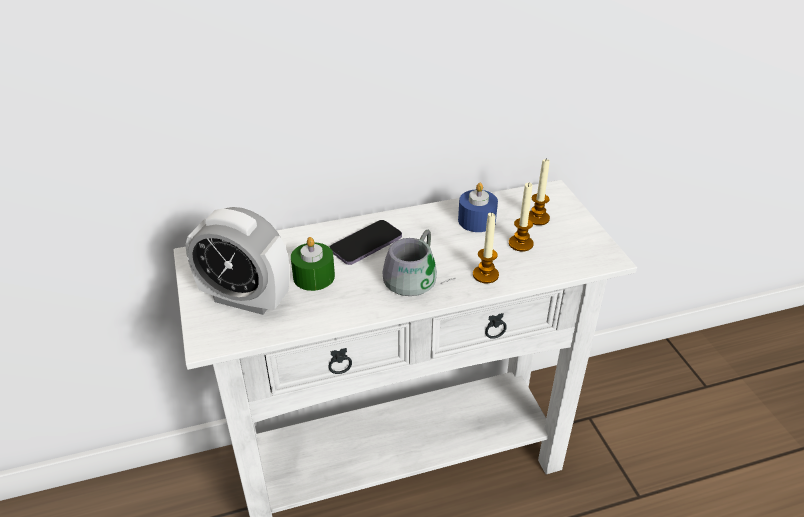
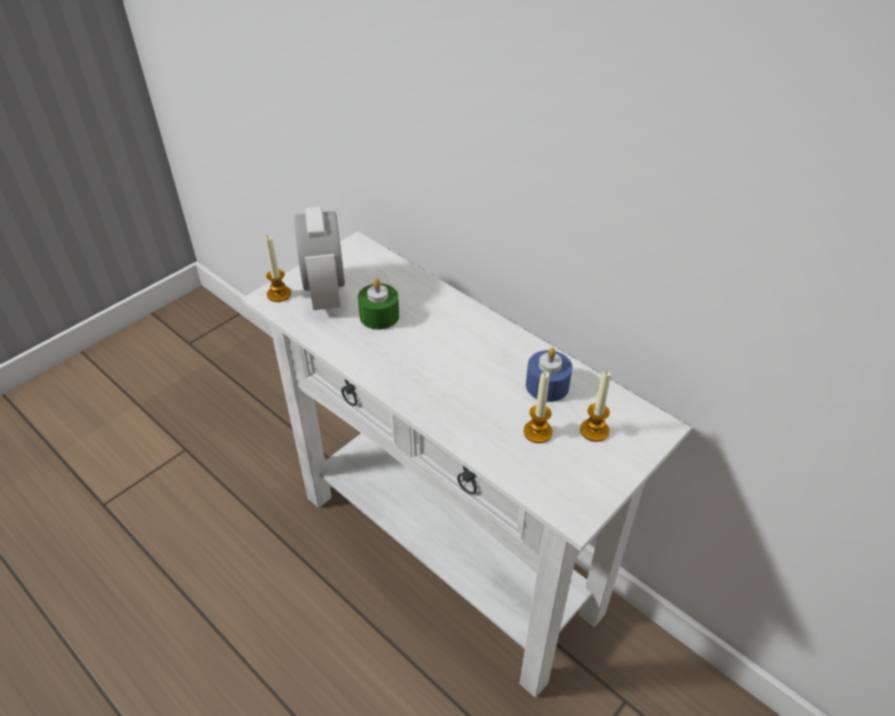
camera: 60 degrees right, 5 degrees up
phone [330,220,402,265] -> none
grey mug [382,230,455,296] -> none
candle [473,213,499,283] -> candle moved to [264,235,291,302]

